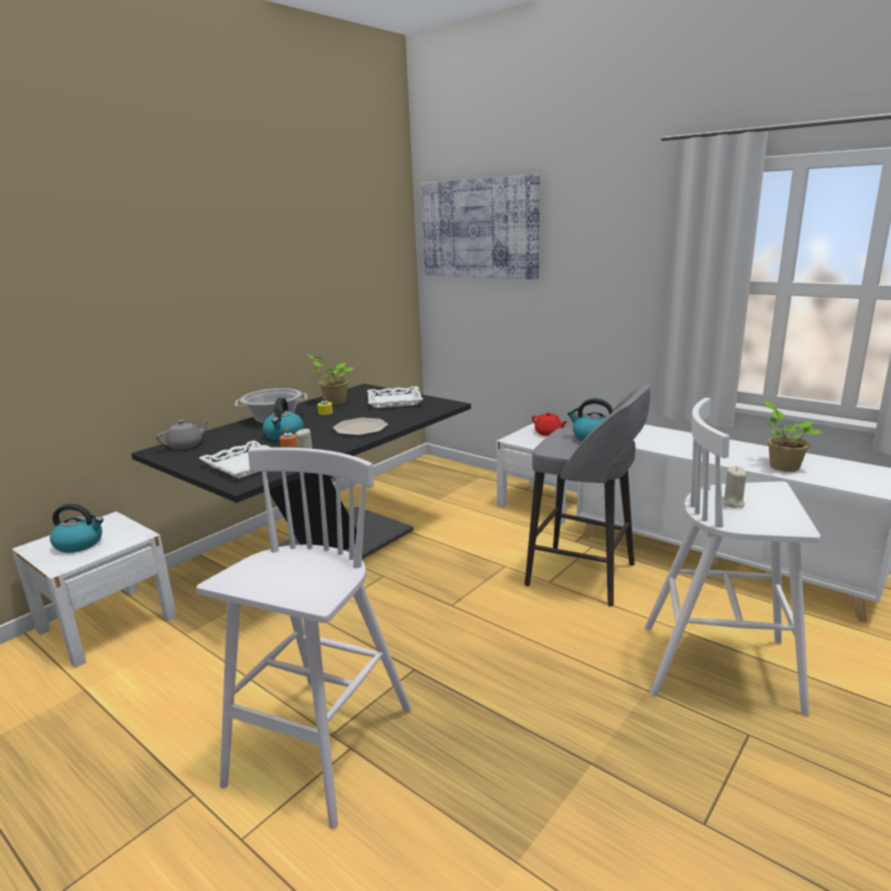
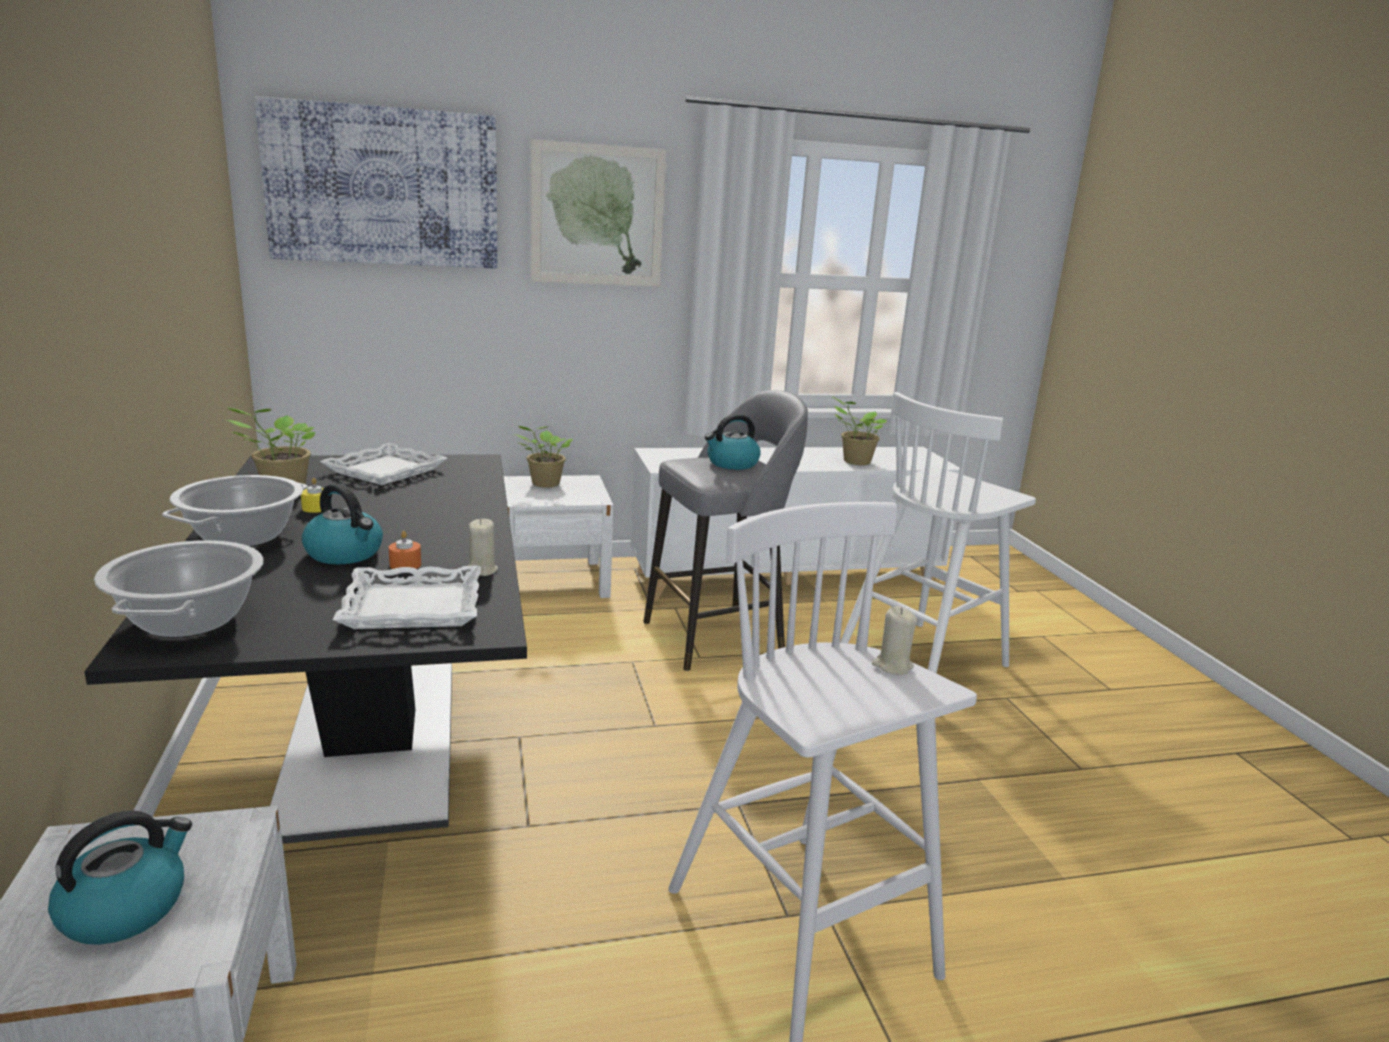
camera: 55 degrees left, 0 degrees up
grey teapot [156,419,210,450] -> cooking pot [94,540,263,638]
plate [333,418,388,435] -> none
red teapot [532,412,568,436] -> potted plant [514,426,573,488]
beige candle [722,466,747,508] -> beige candle moved to [872,606,918,675]
none -> picture [531,139,667,287]

